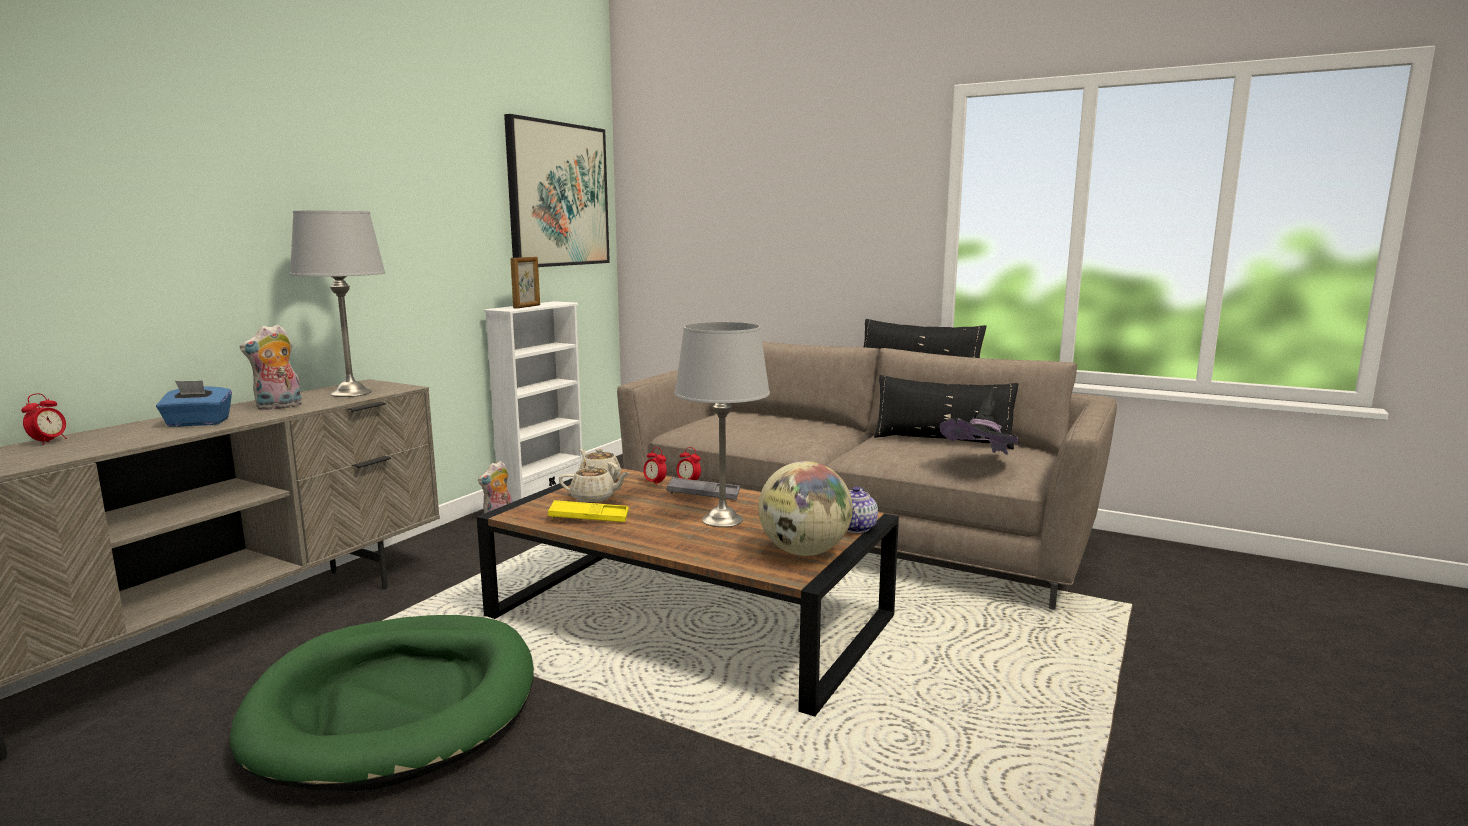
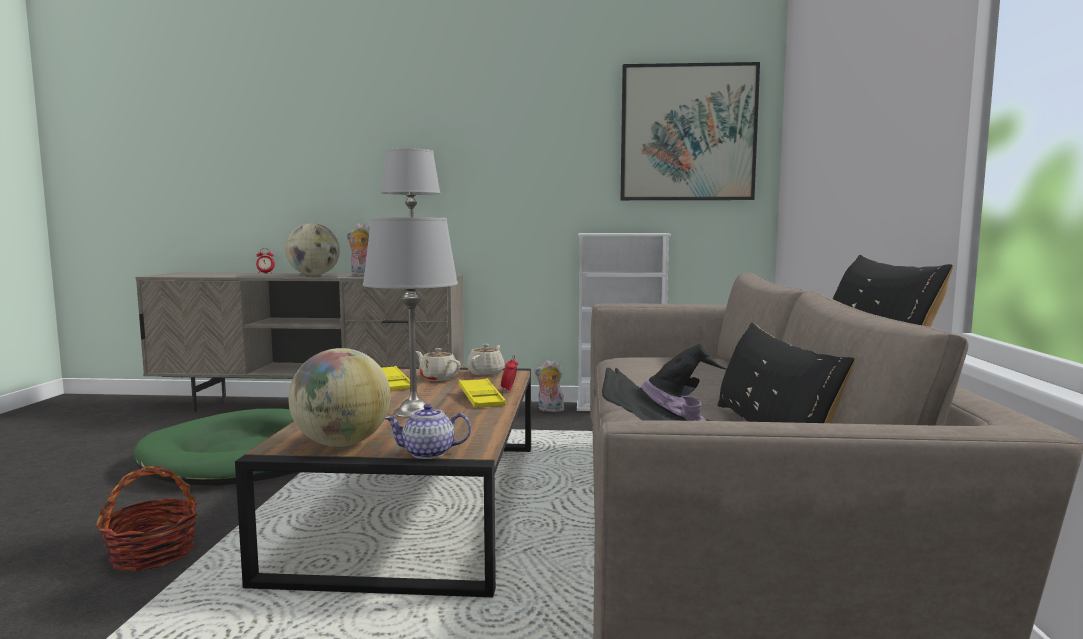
camera: 65 degrees right, 5 degrees down
blue tissue box [156,380,232,427] -> globe [285,223,340,276]
picture frame [511,257,540,308] -> none
beige teapot [559,464,630,503] -> beige teapot turned 150 degrees clockwise [416,348,461,381]
alarm clock [643,447,667,485] -> none
grey tray [667,477,740,500] -> yellow tray [459,378,506,408]
none -> basket [96,466,198,571]

